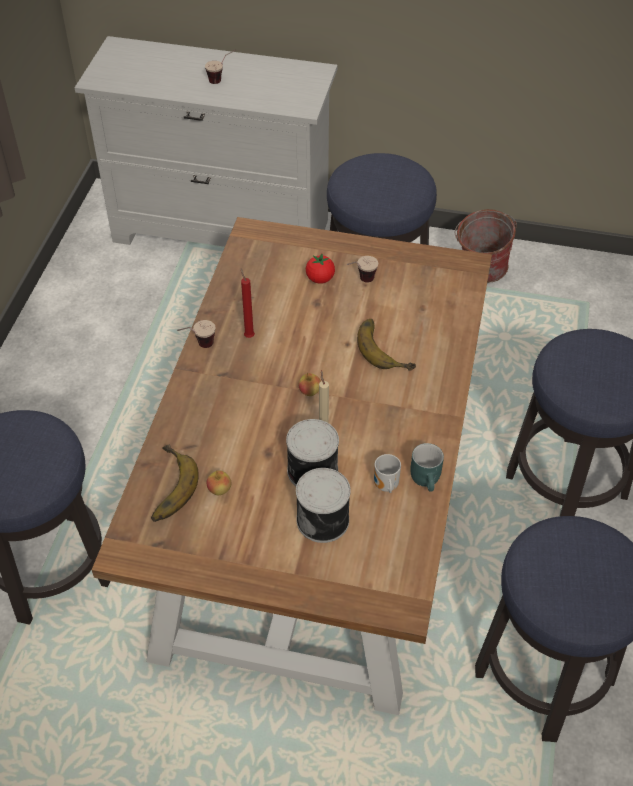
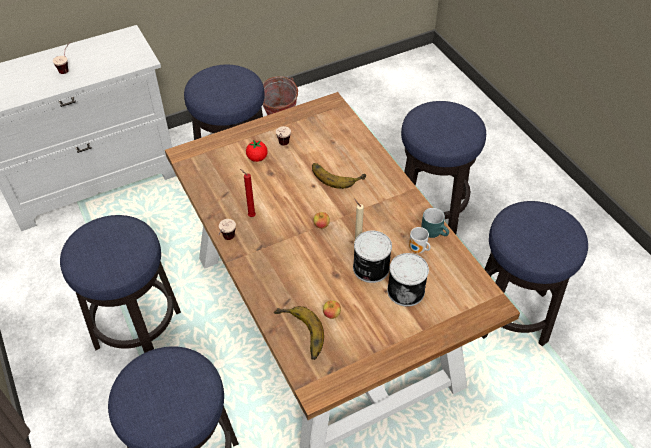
camera: 40 degrees left, 0 degrees up
none -> stool [60,215,181,353]

